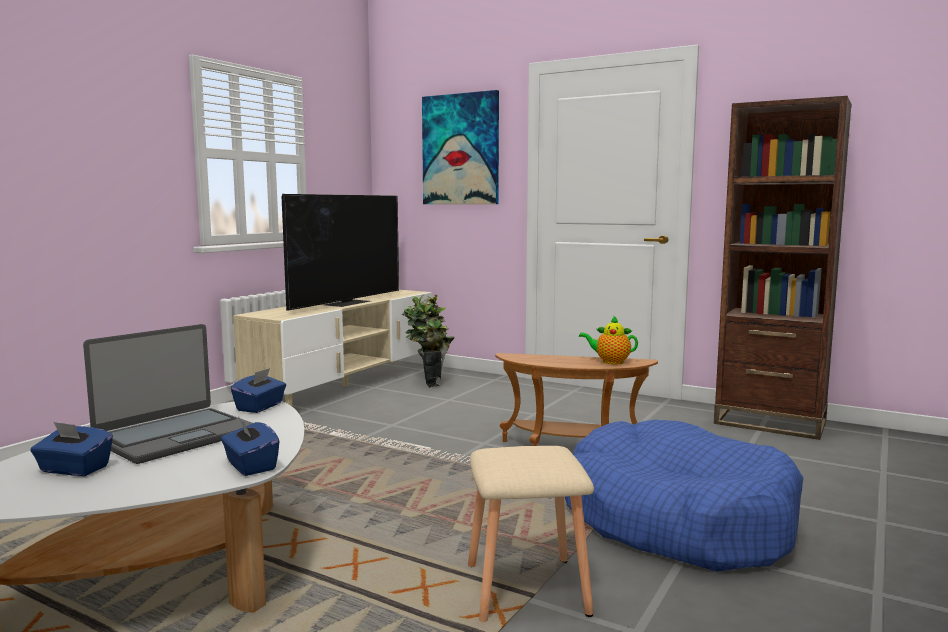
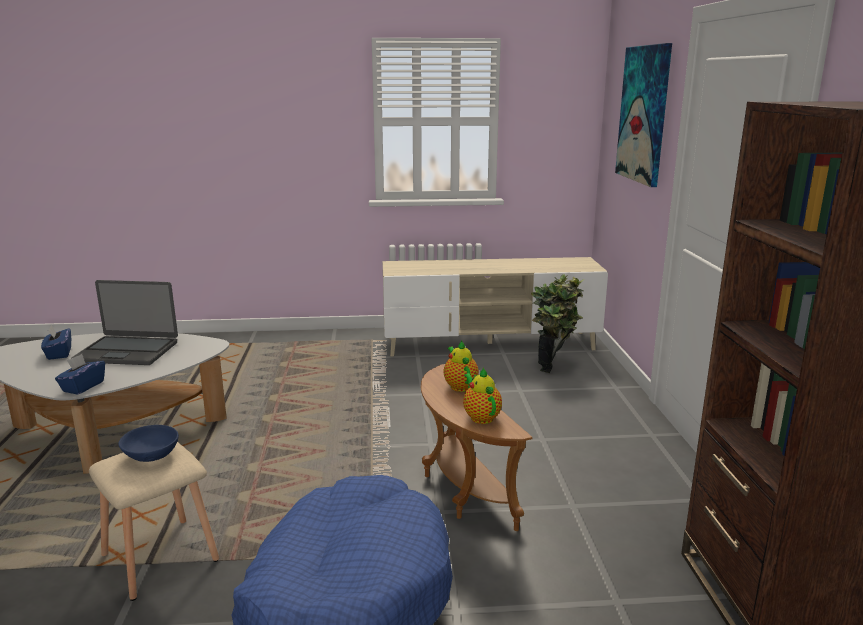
camera: 55 degrees right, 10 degrees up
blue tissue box [231,368,286,413] -> none
television [282,194,399,311] -> none
none -> blue bowl [118,425,179,462]
none -> teapot [443,340,479,392]

